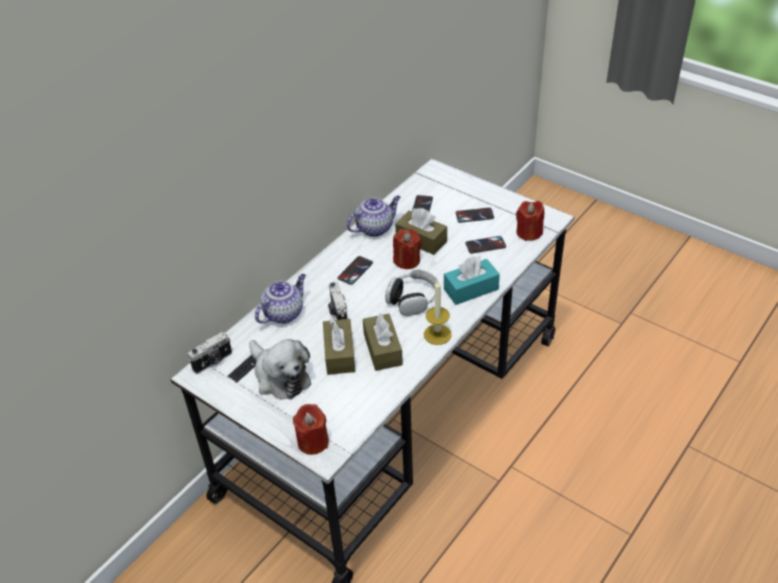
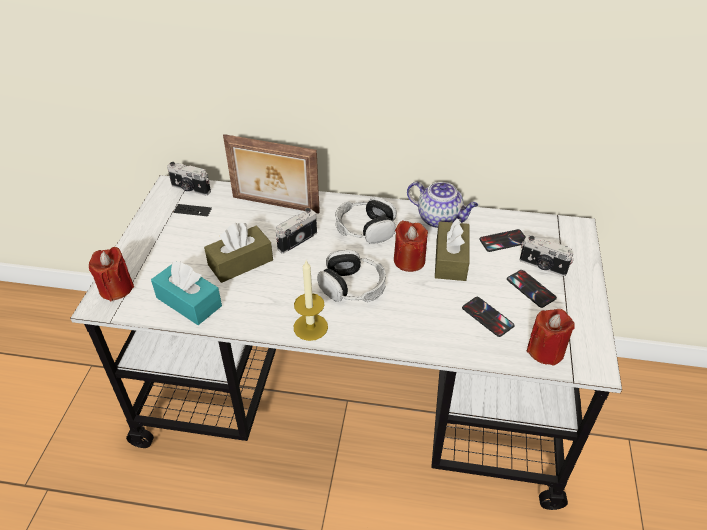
camera: 60 degrees right, 0 degrees up
plush toy [249,339,311,400] -> none
teapot [255,274,306,324] -> picture frame [223,134,320,214]
phone [338,256,373,285] -> headphones [336,197,397,244]
brown tissue box [363,314,403,371] -> none
turquoise tissue box [444,256,500,305] -> turquoise tissue box moved to [151,262,222,325]
none -> camera [520,235,574,276]

